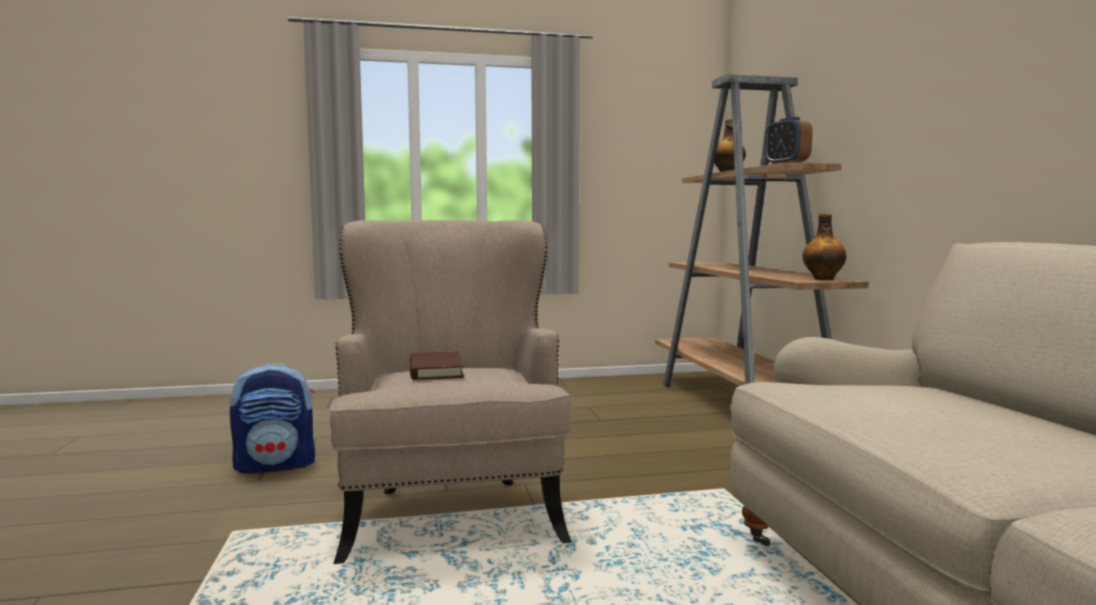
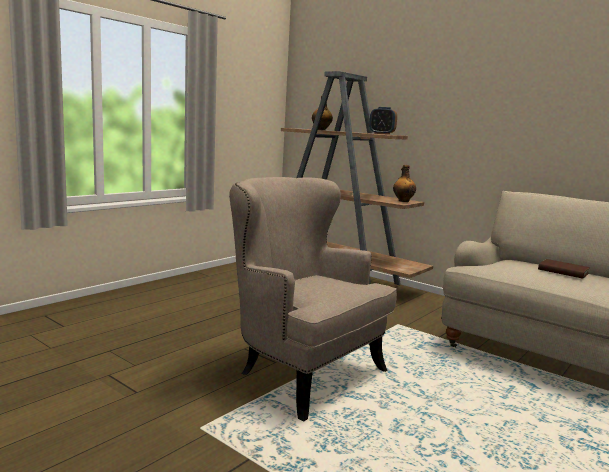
camera: 40 degrees left, 5 degrees up
backpack [230,364,315,474] -> none
brown book [410,351,464,380] -> brown book moved to [538,259,590,279]

